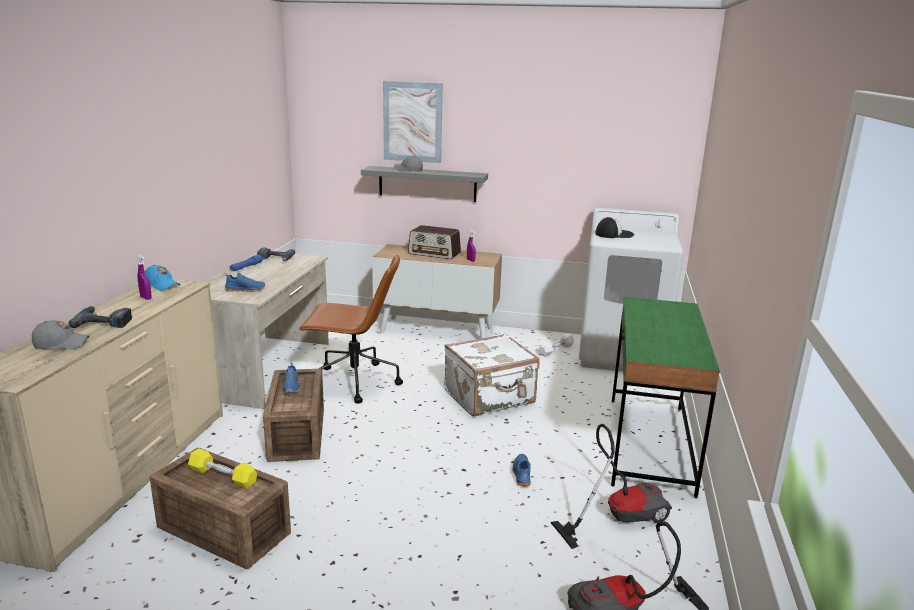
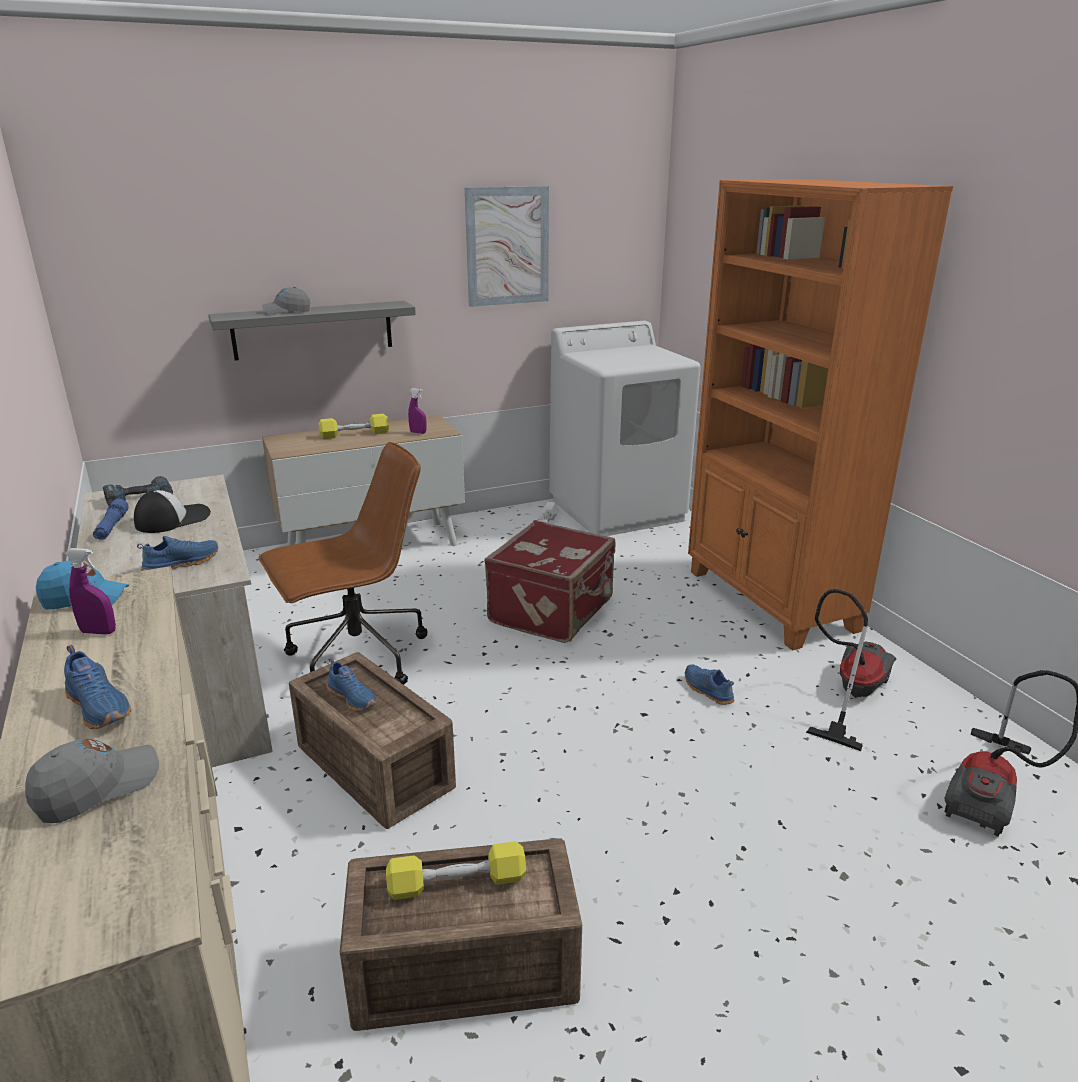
camera: 35 degrees left, 5 degrees up
power drill [68,306,132,328] -> blue shoe [64,645,132,729]
picture [383,81,443,163] -> picture moved to [465,186,549,307]
radio [408,225,461,259] -> yellow dumbbell [318,414,389,439]
white suitcase [445,334,540,416] -> red suitcase [484,520,616,643]
cap [595,217,634,238] -> cap moved to [134,490,211,533]
green desk [611,297,720,498] -> orange bookcase [688,179,953,650]

